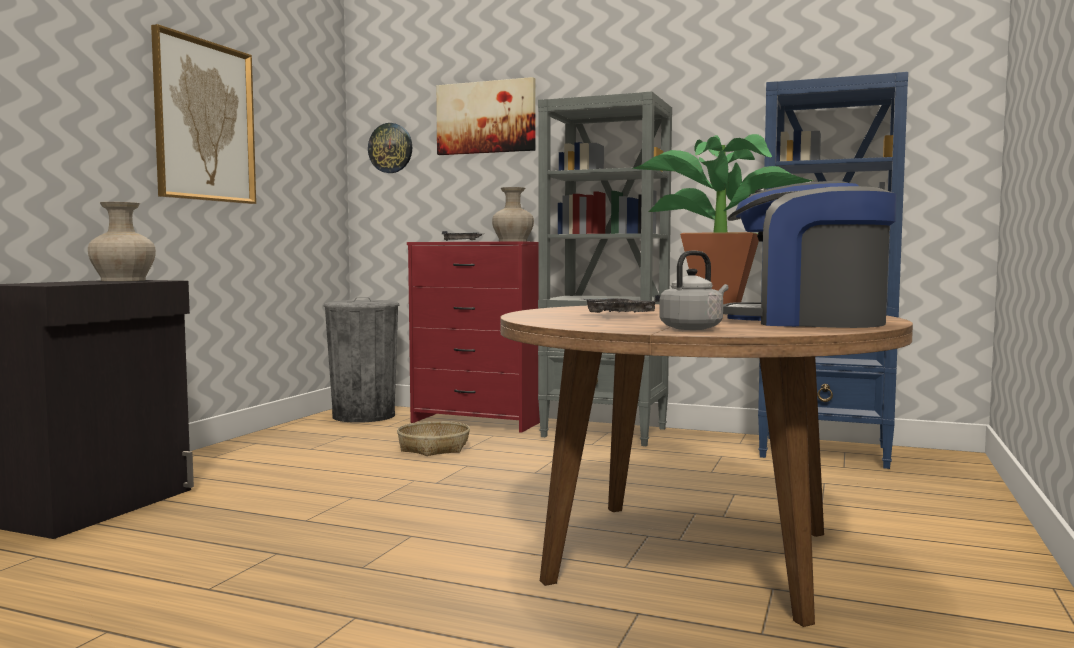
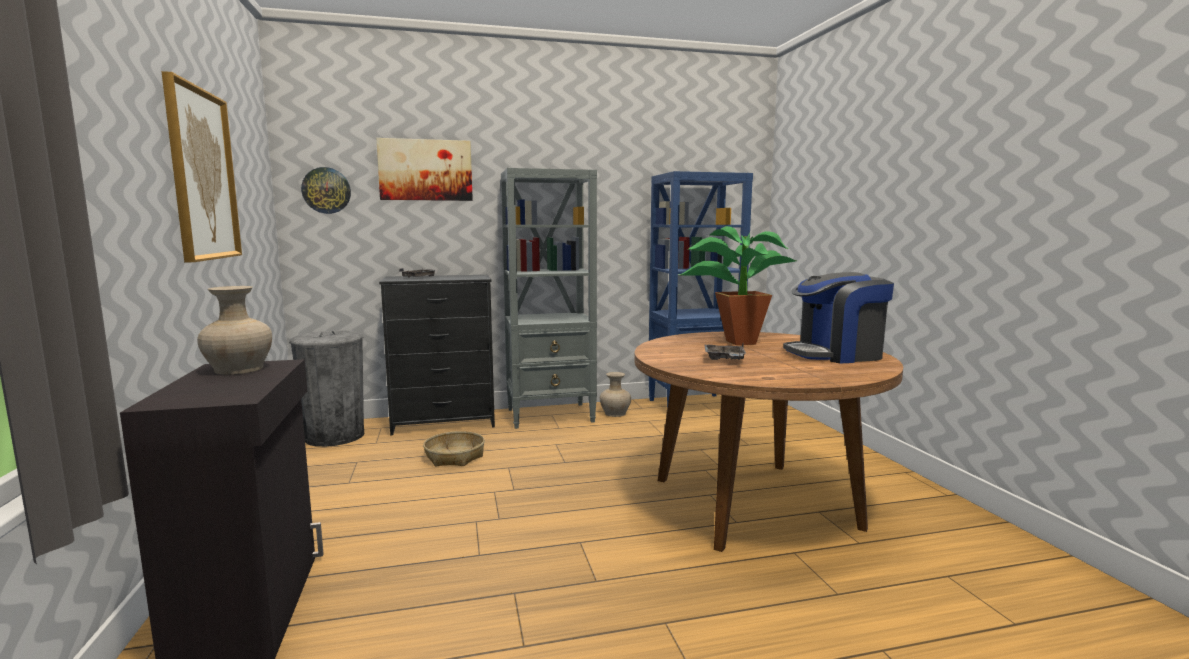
camera: 35 degrees left, 5 degrees up
red dresser [407,241,540,433] -> black dresser [379,275,495,435]
beige vase [492,187,534,242] -> beige vase moved to [600,372,631,417]
grey kettle [659,251,729,330] -> none

